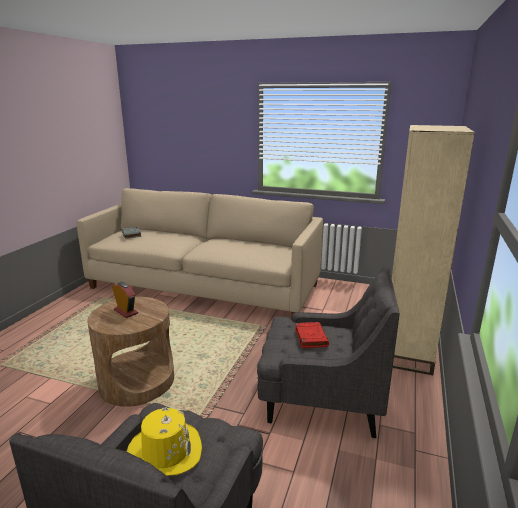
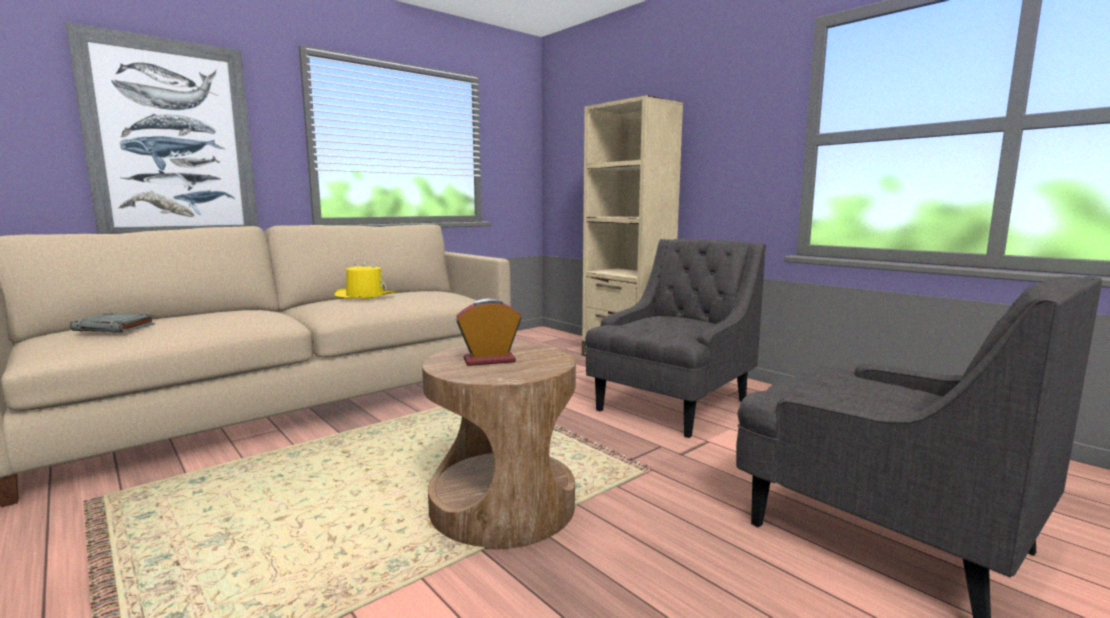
camera: 60 degrees left, 10 degrees down
yellow hat [127,407,202,476] -> yellow hat moved to [334,261,395,299]
red book [295,322,329,348] -> none
none -> picture [66,22,258,234]

